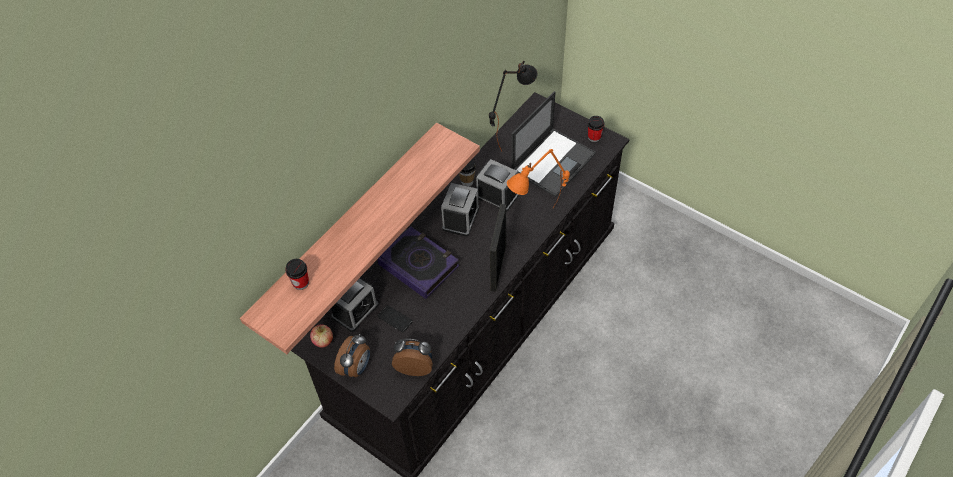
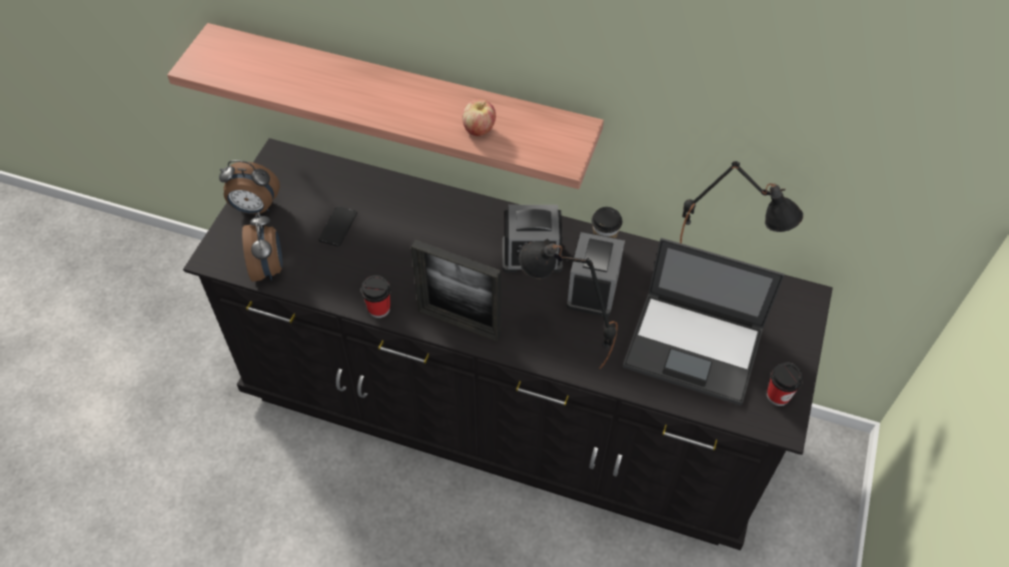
camera: 70 degrees right, 0 degrees up
cup [285,259,309,290] -> cup moved to [361,275,391,318]
apple [310,324,333,348] -> apple moved to [462,99,496,136]
alarm clock [331,277,379,332] -> none
book [377,226,459,299] -> none
picture frame [490,204,506,292] -> picture frame turned 150 degrees counterclockwise [411,240,501,342]
orange table lamp [507,149,570,208] -> black table lamp [519,239,618,369]

